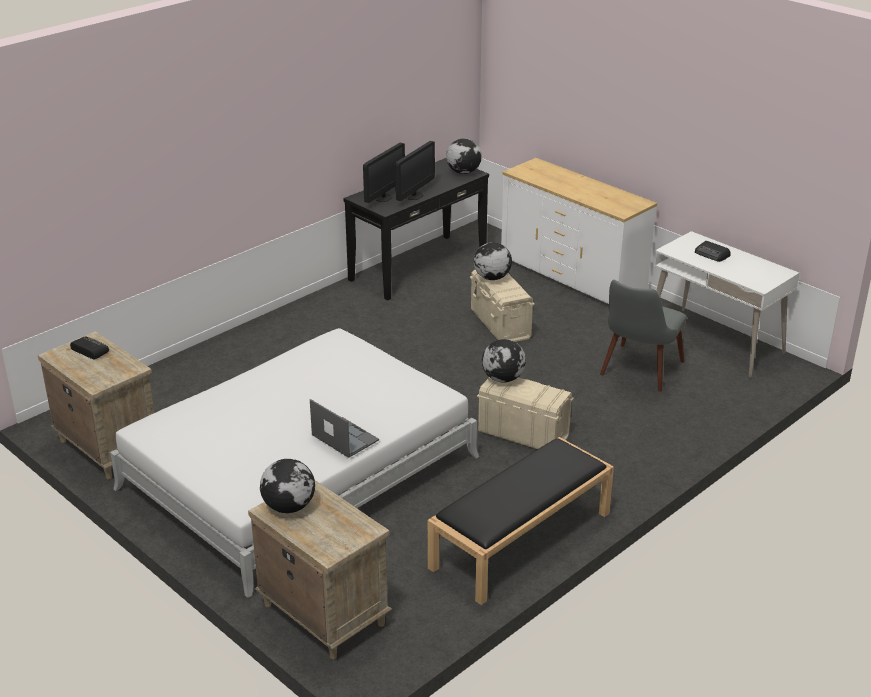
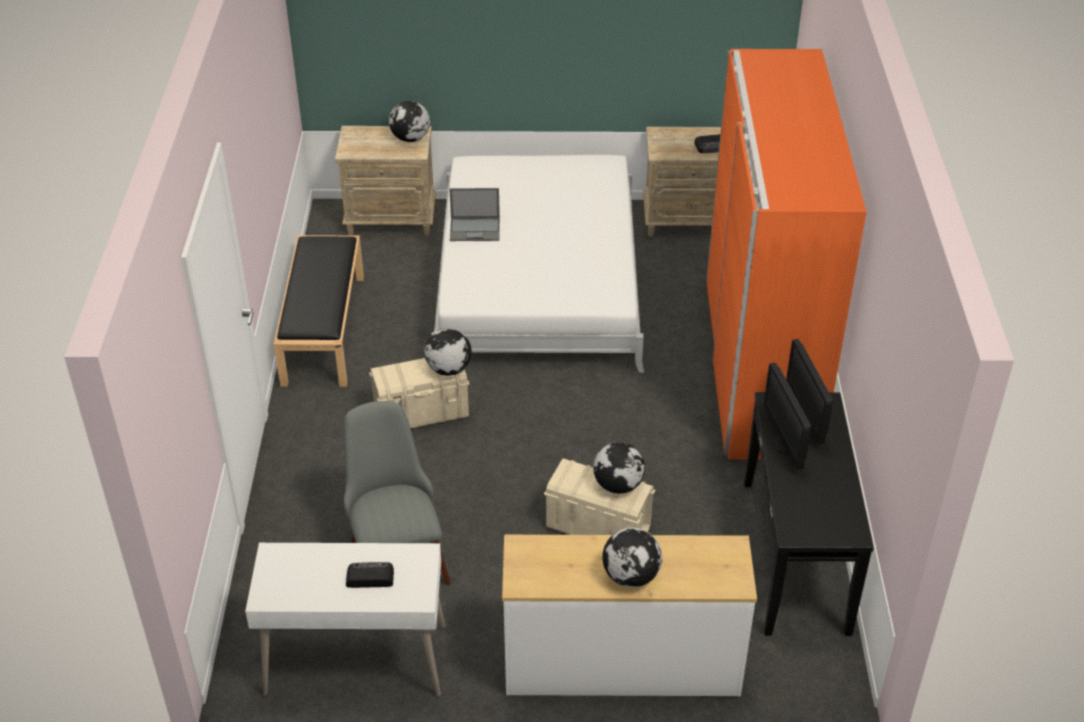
camera: 135 degrees right, 10 degrees up
globe [446,139,482,174] -> globe moved to [602,528,662,587]
none -> orange wardrobe [706,49,867,459]

